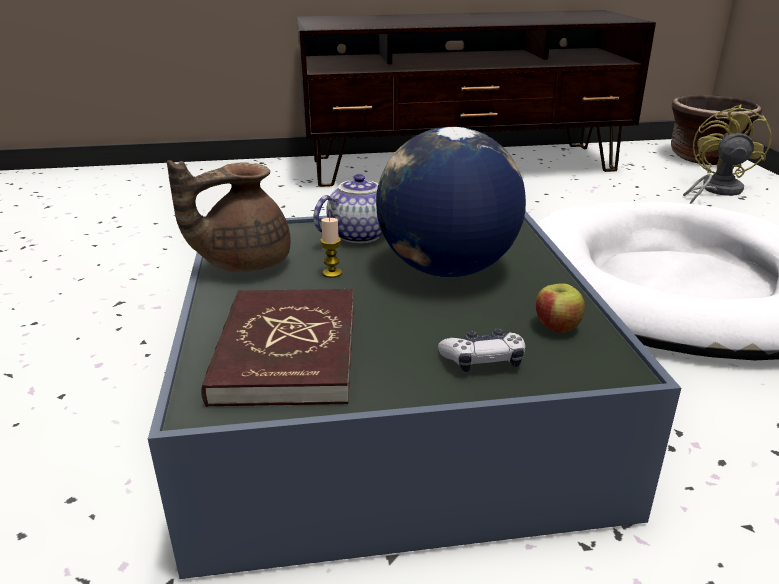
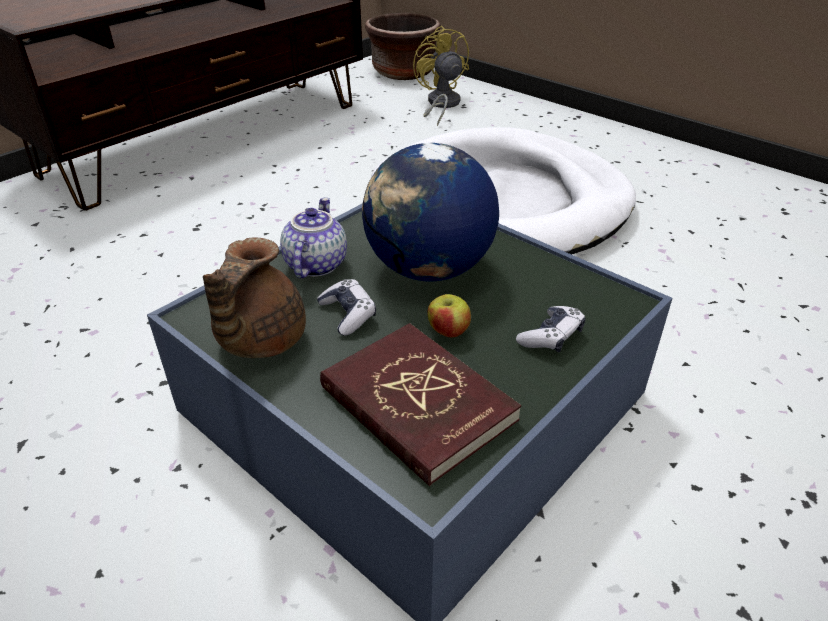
camera: 40 degrees left, 10 degrees up
candle [320,218,342,278] -> game controller [317,279,376,336]
apple [535,283,585,333] -> apple moved to [427,294,471,338]

